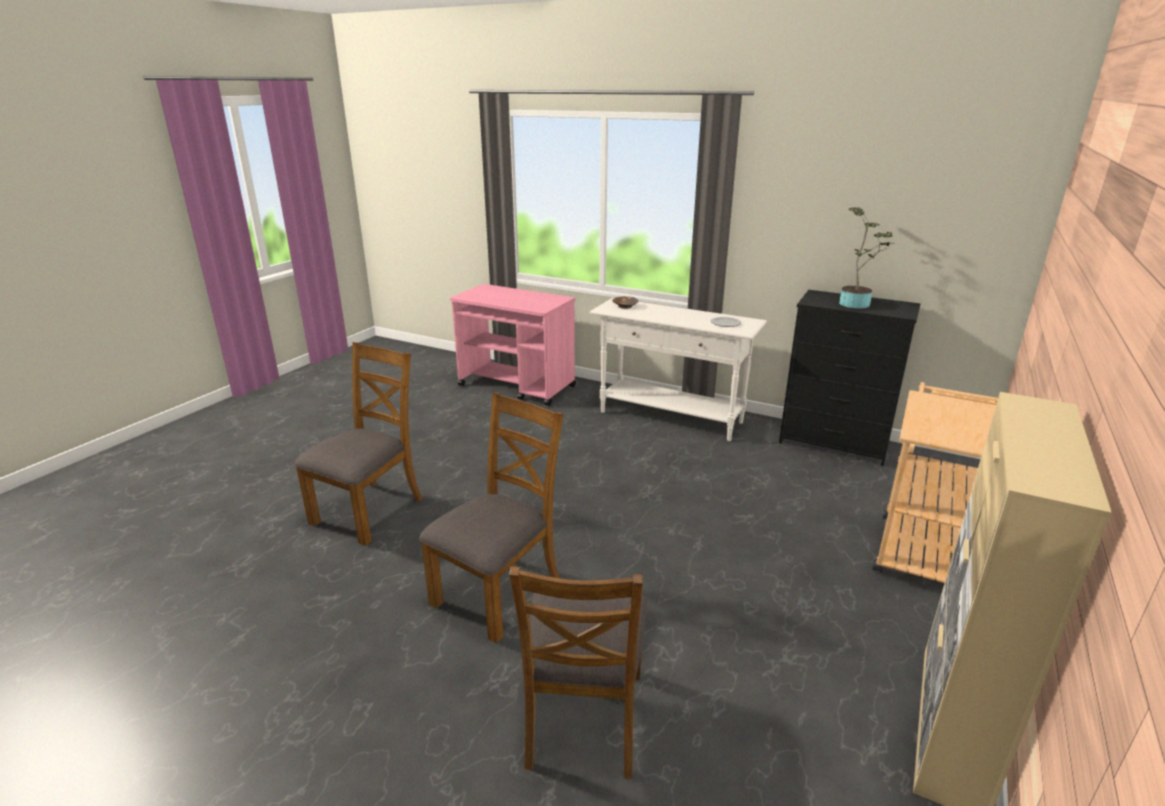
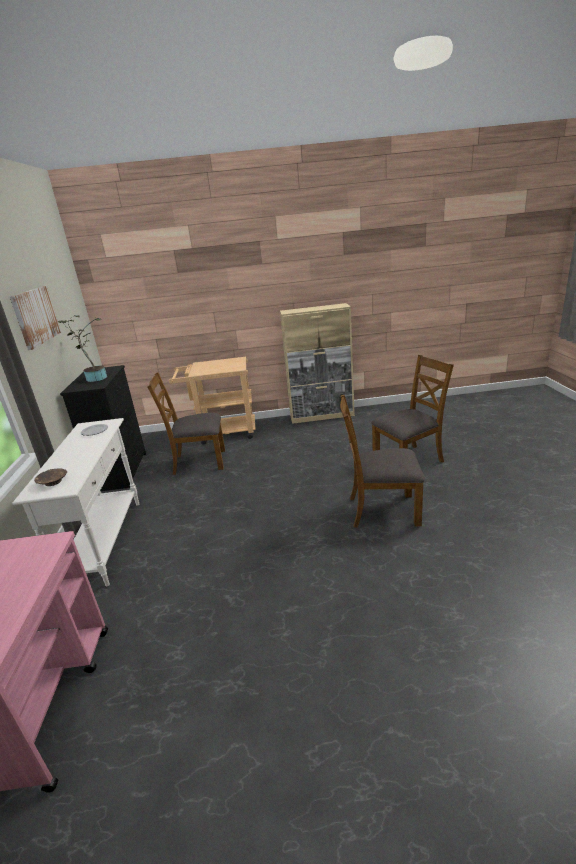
camera: 120 degrees left, 0 degrees up
brown chair [295,342,423,546] -> brown chair moved to [148,372,225,475]
none -> picture [10,286,61,350]

